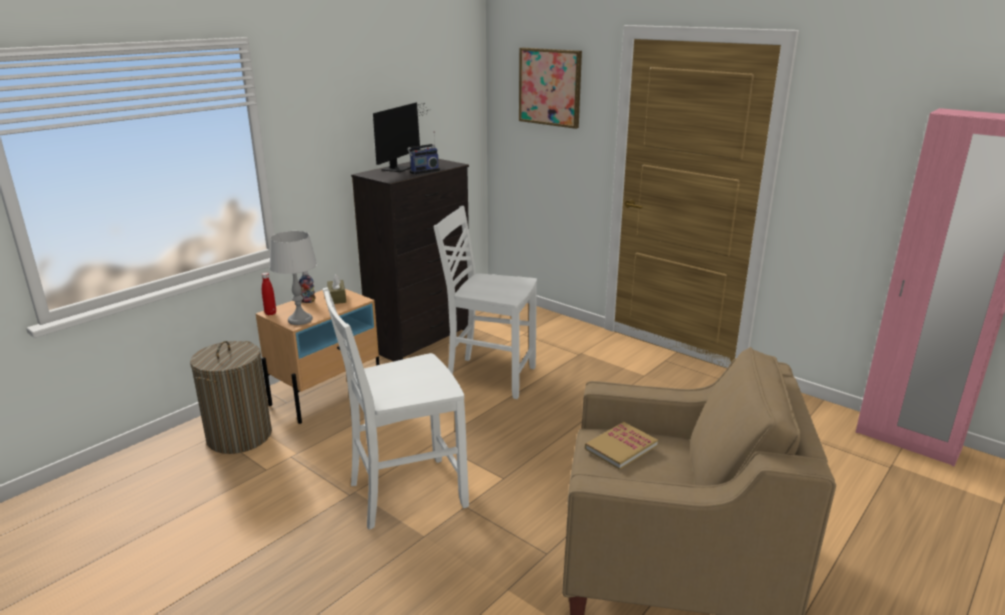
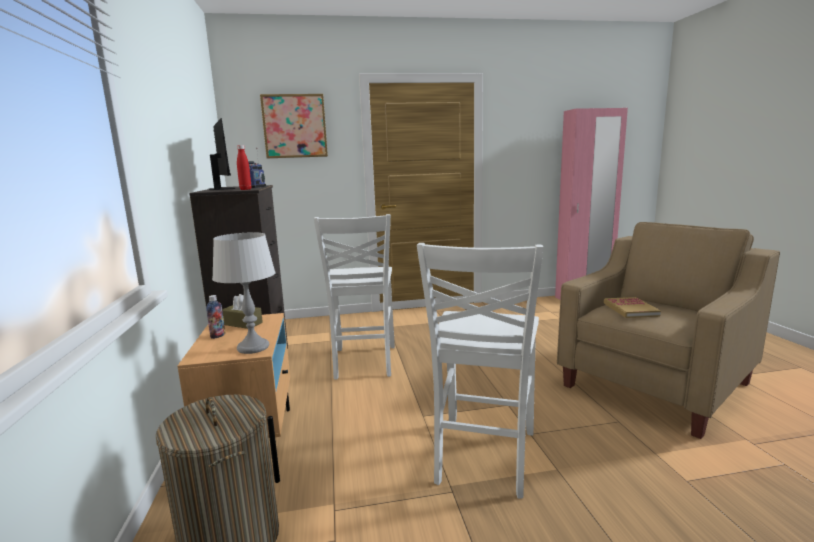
camera: 50 degrees left, 10 degrees down
red bottle [262,273,276,315] -> red bottle moved to [237,145,252,190]
white chair [433,206,537,399] -> white chair turned 60 degrees counterclockwise [314,214,395,380]

